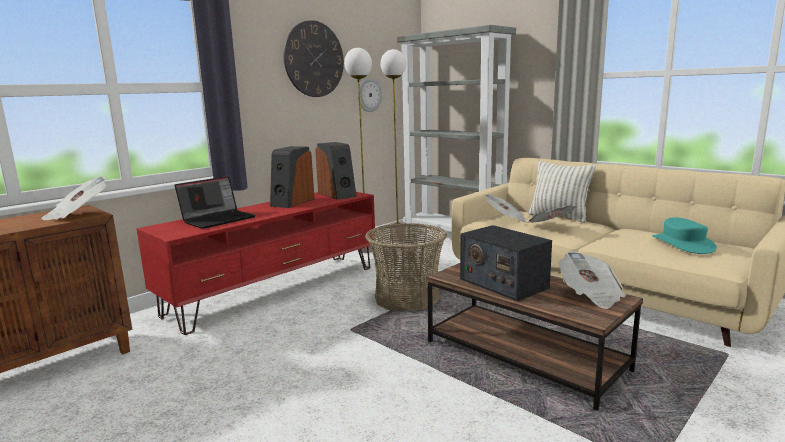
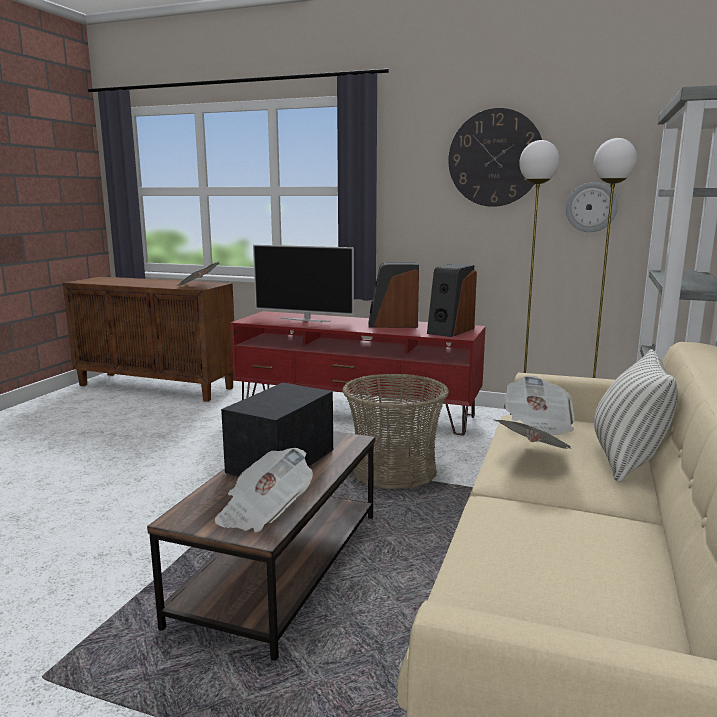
camera: 65 degrees right, 0 degrees up
laptop [174,176,256,229] -> television [253,245,354,322]
turquoise hat [652,217,717,254] -> none

